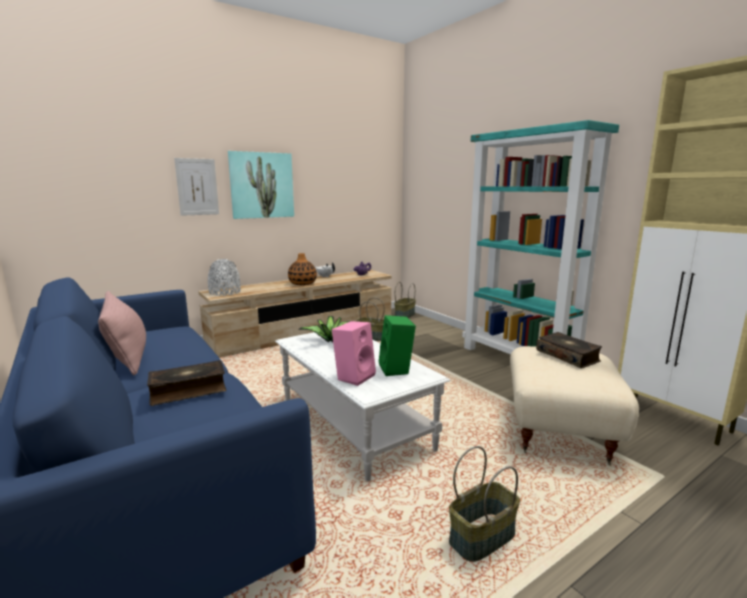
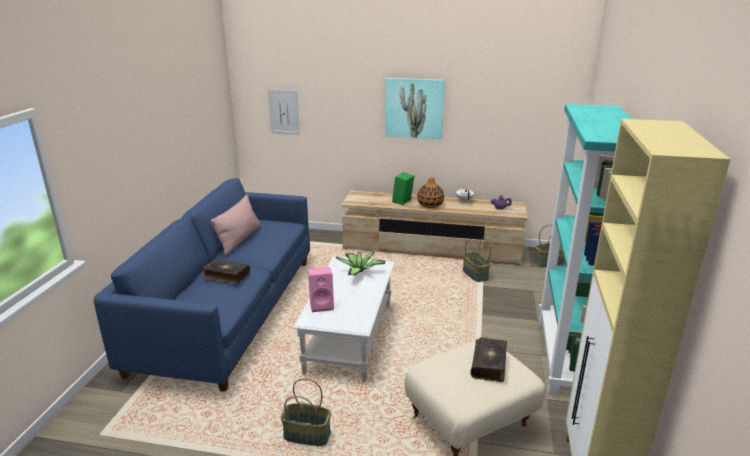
camera: 45 degrees right, 10 degrees up
picture [174,158,219,216] -> picture moved to [268,89,300,135]
grey vase [208,259,241,296] -> none
green speaker [379,315,416,376] -> green speaker moved to [392,172,414,205]

